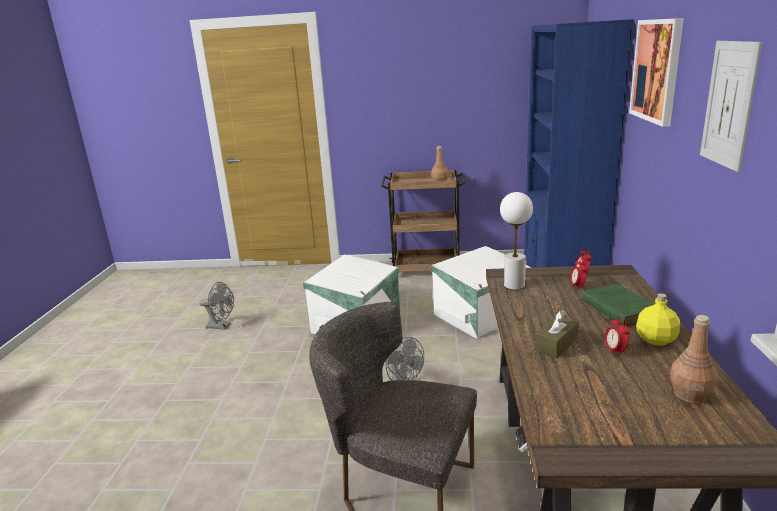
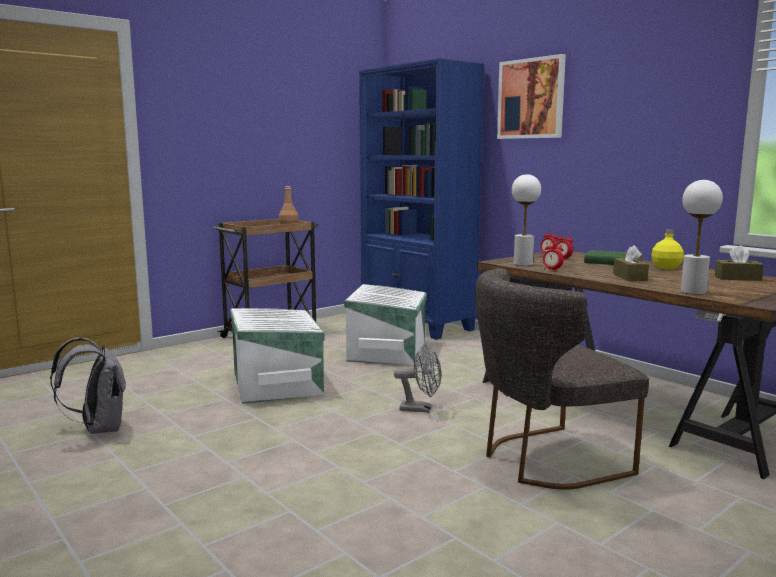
camera: 45 degrees left, 10 degrees down
grey fan [199,282,234,330] -> grey backpack [50,338,126,434]
alarm clock [605,316,630,357] -> alarm clock moved to [543,241,564,270]
brown bottle [670,315,718,404] -> brown tissue box [715,246,764,281]
picture [700,41,763,172] -> none
none -> white table lamp [681,180,723,294]

